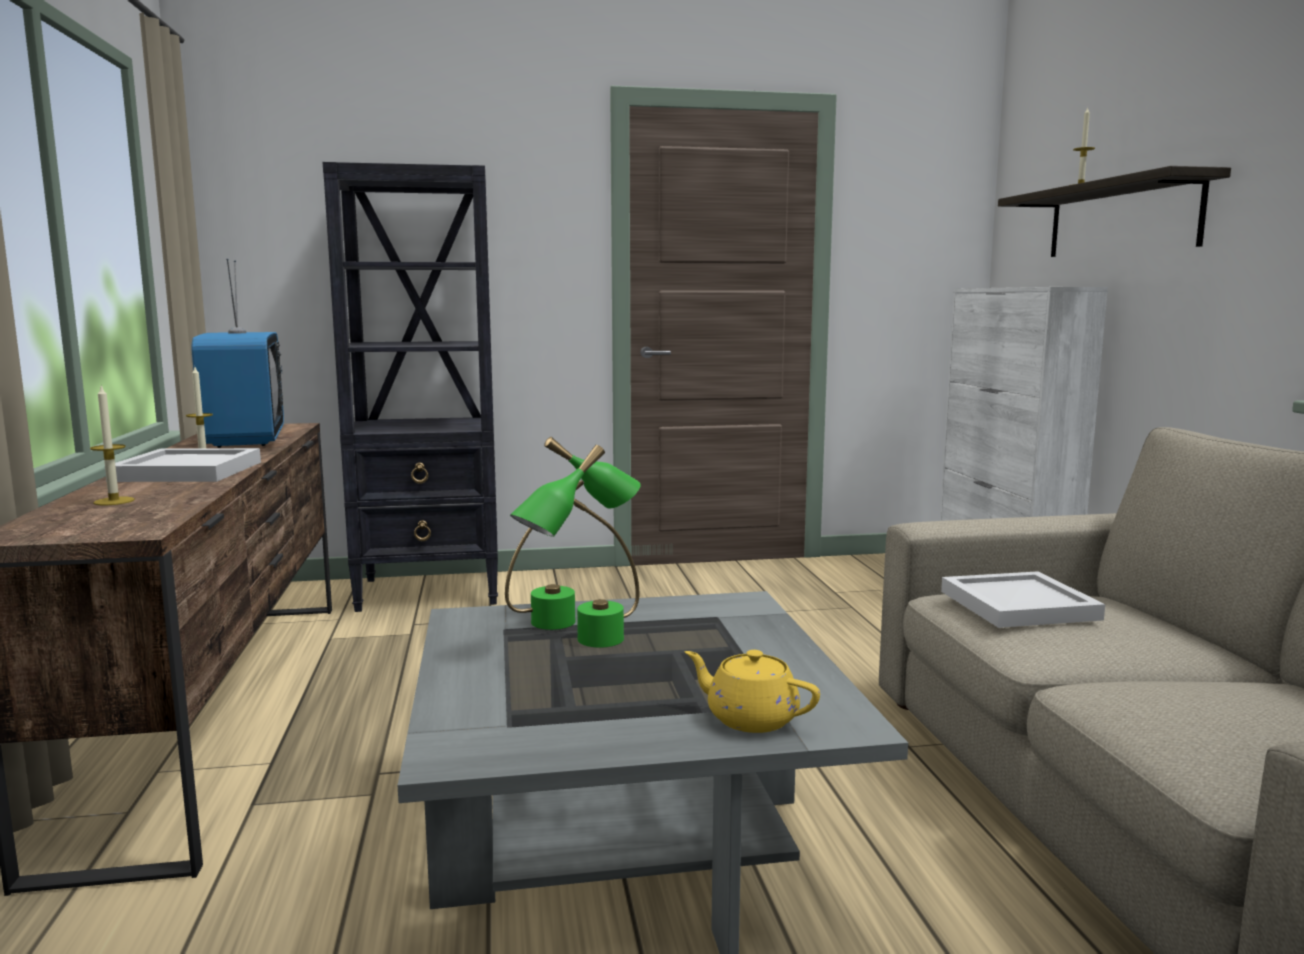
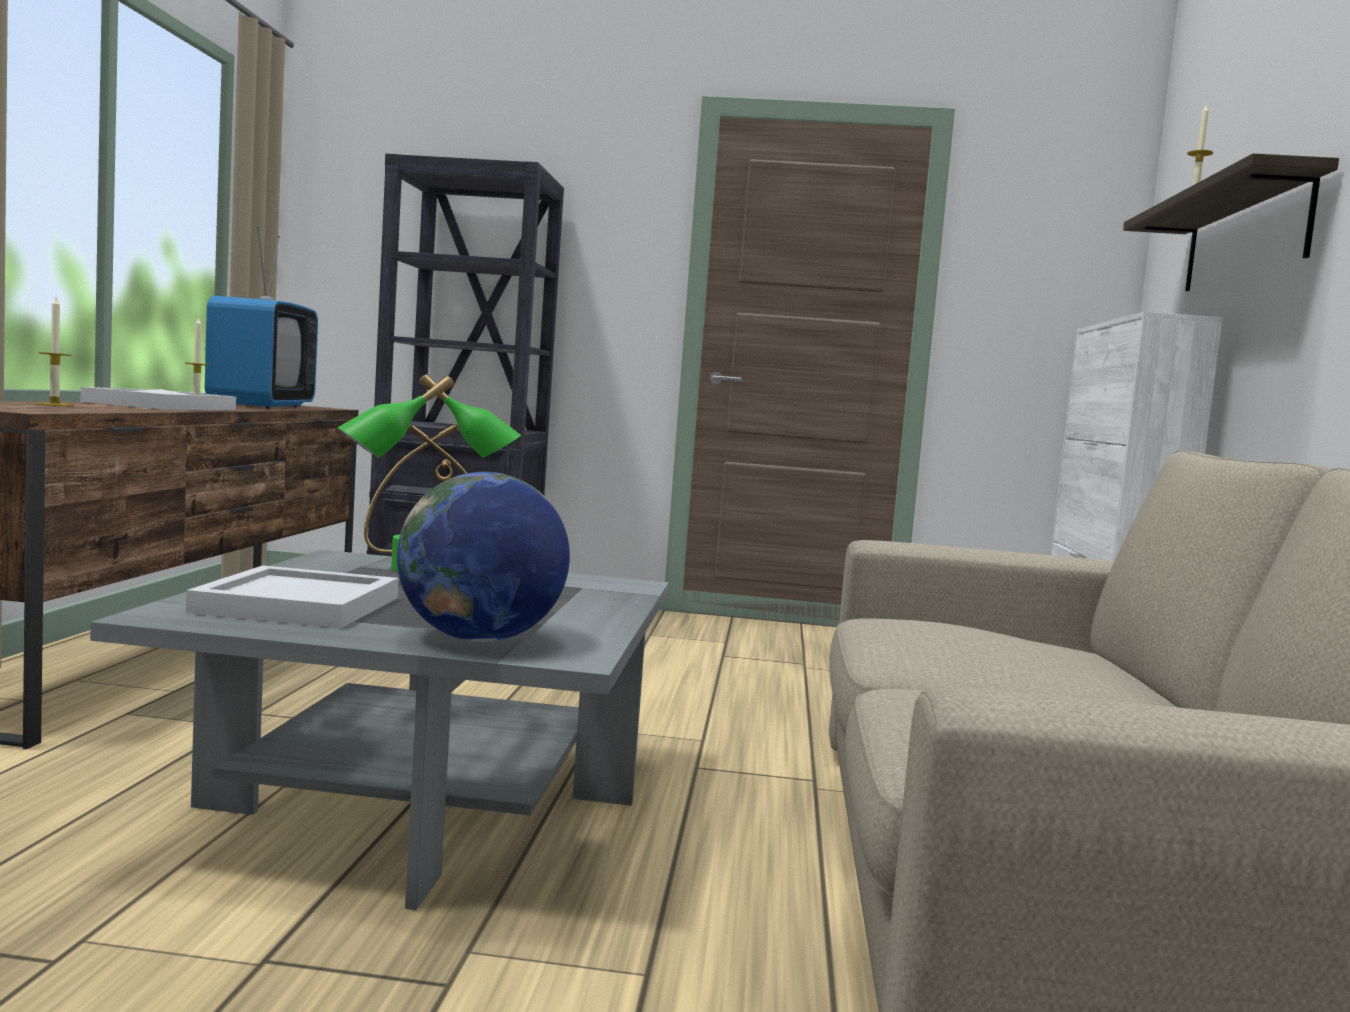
camera: 15 degrees right, 5 degrees down
yellow teapot [685,650,820,733] -> globe [397,472,570,642]
white tray [941,571,1105,628] -> white tray moved to [186,566,399,628]

